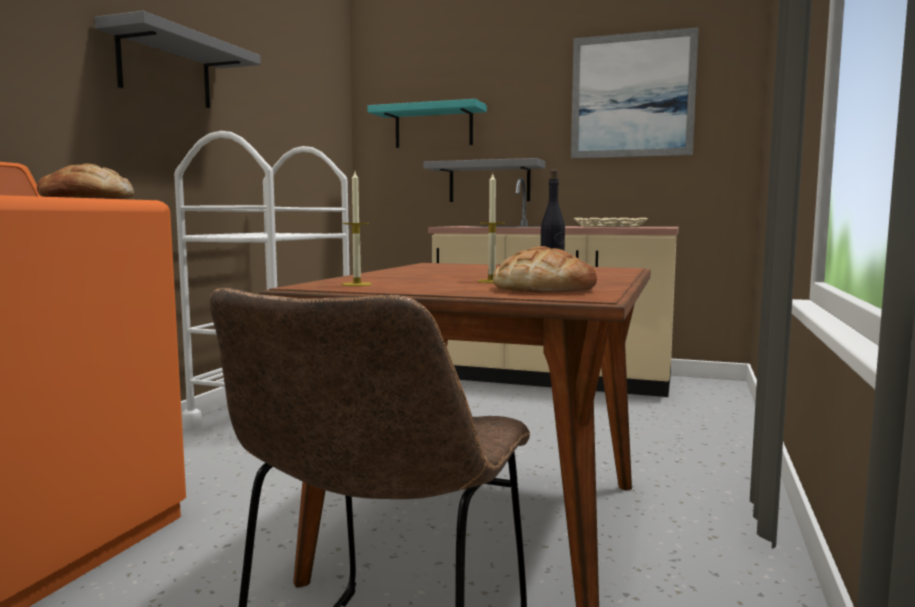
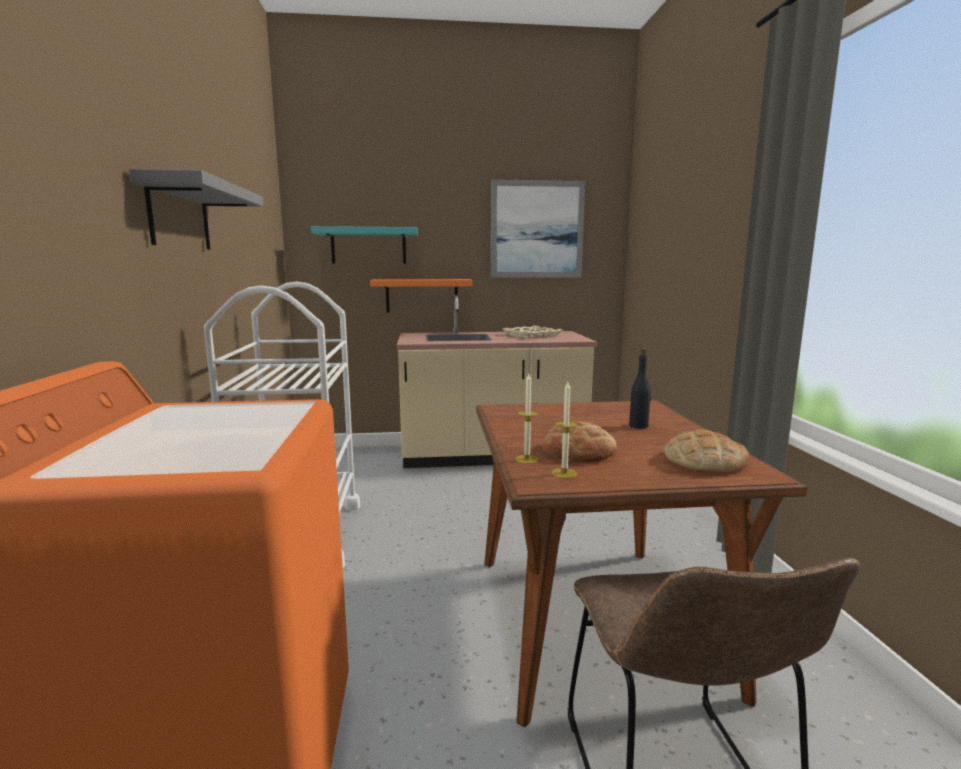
camera: 25 degrees left, 5 degrees up
bread [37,163,134,199] -> bread moved to [543,421,617,462]
grey shelf [424,158,545,202] -> orange shelf [370,279,472,313]
candle [478,174,505,283] -> candle moved to [515,374,539,464]

